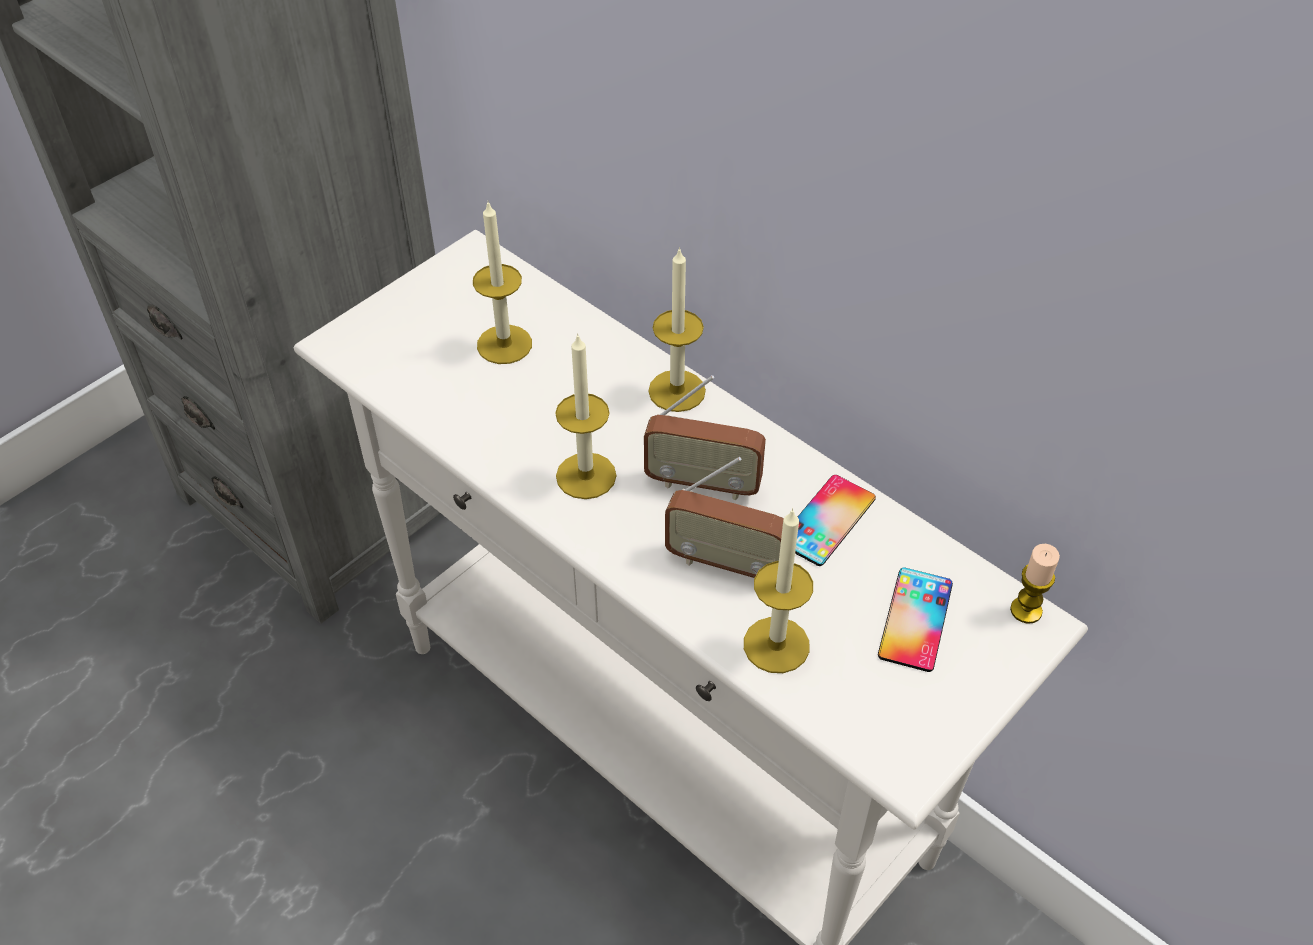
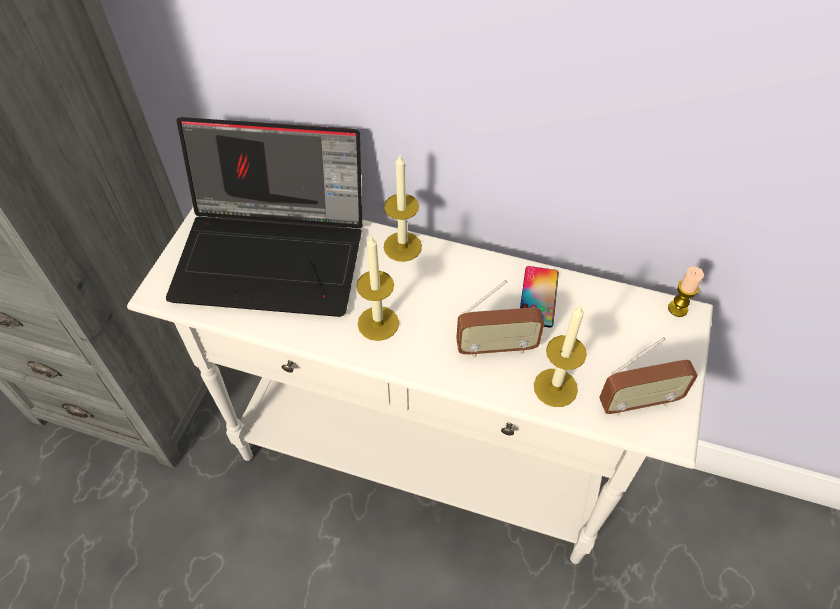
camera: 25 degrees left, 5 degrees up
candle [473,200,532,364] -> laptop [166,117,362,317]
radio [644,375,766,500] -> radio moved to [599,337,698,416]
phone [878,568,953,672] -> none

